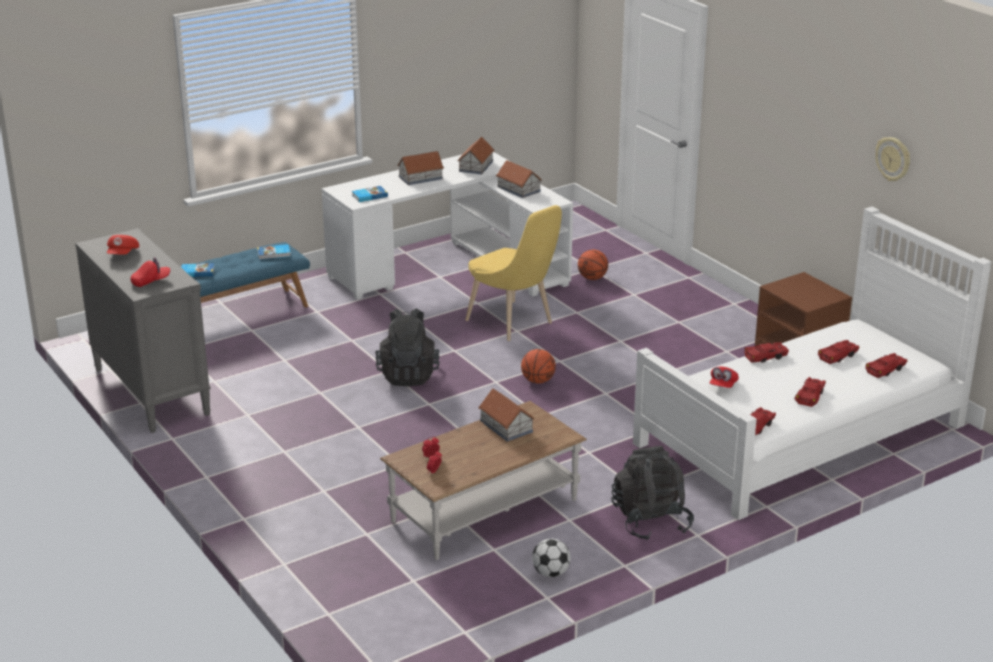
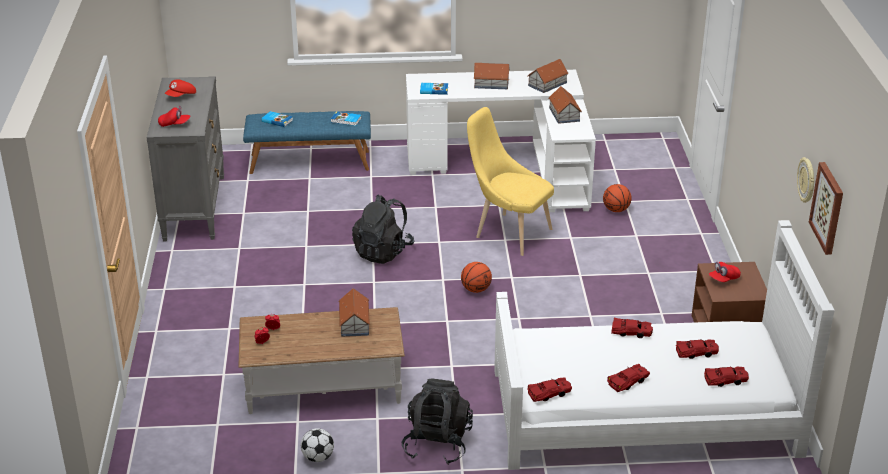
camera: 30 degrees right, 5 degrees up
yellow chair [465,205,562,341] -> yellow chair turned 135 degrees clockwise [467,107,554,256]
red cap [709,366,739,388] -> red cap moved to [709,262,741,282]
none -> picture [809,162,843,255]

